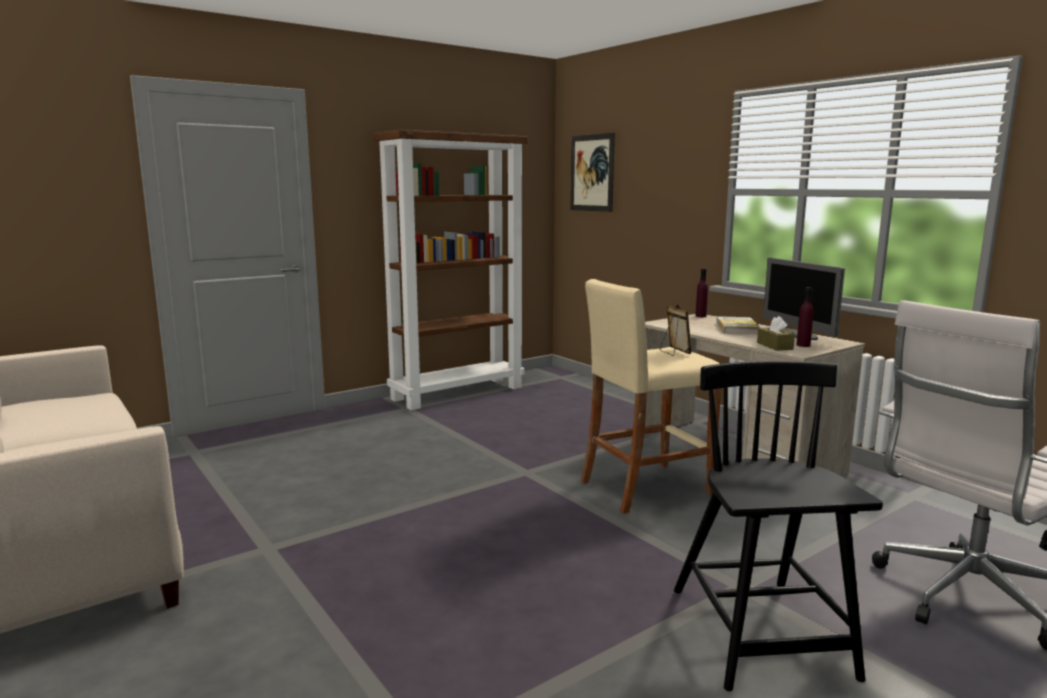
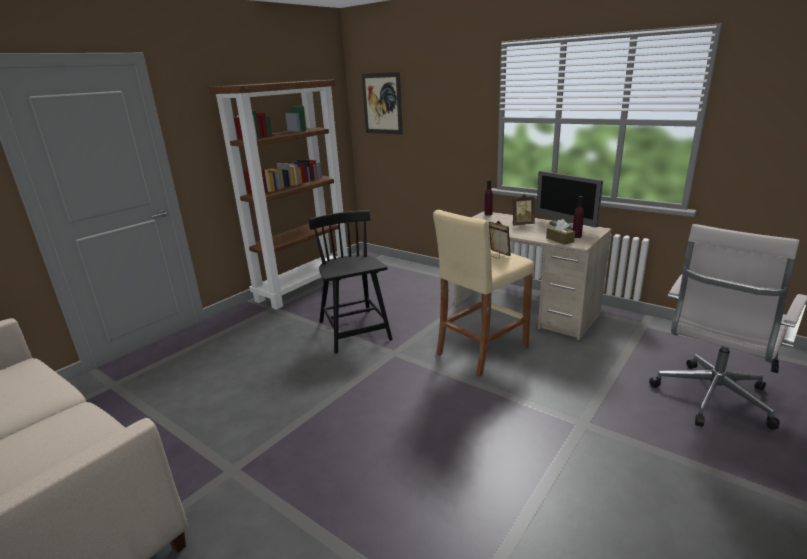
camera: 15 degrees left, 10 degrees up
black chair [674,361,883,691] -> black chair moved to [309,210,392,354]
book [716,316,761,334] -> picture frame [512,194,535,226]

